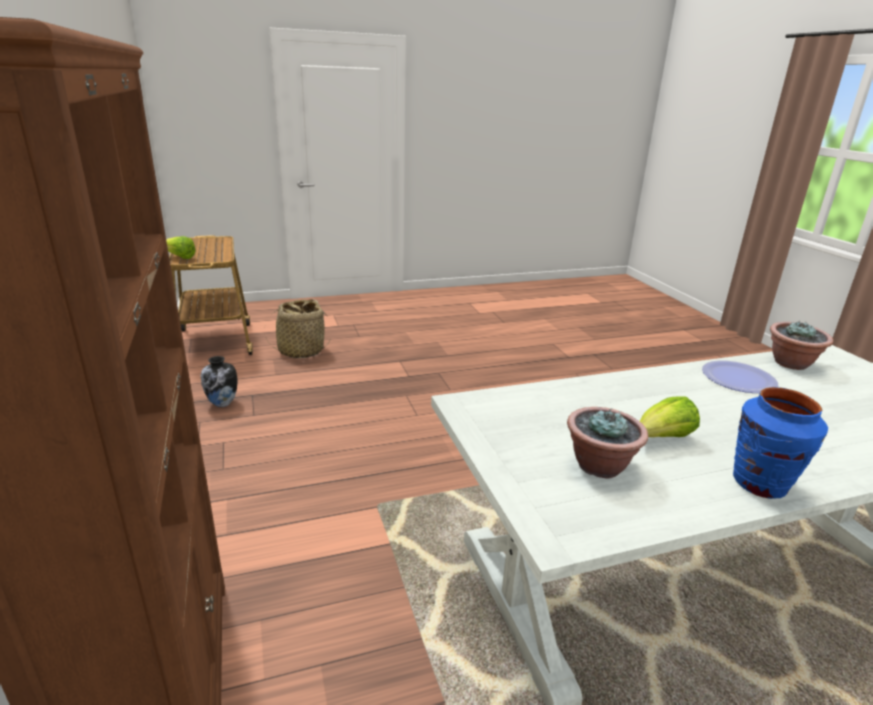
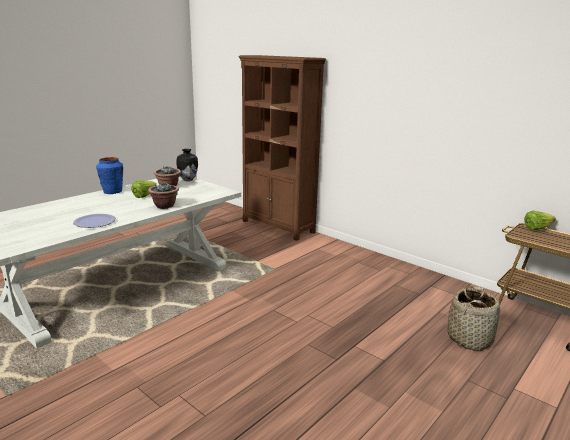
camera: 150 degrees right, 5 degrees down
vase [201,356,238,407] -> vase moved to [176,149,198,181]
potted plant [770,321,833,370] -> potted plant moved to [148,182,179,209]

